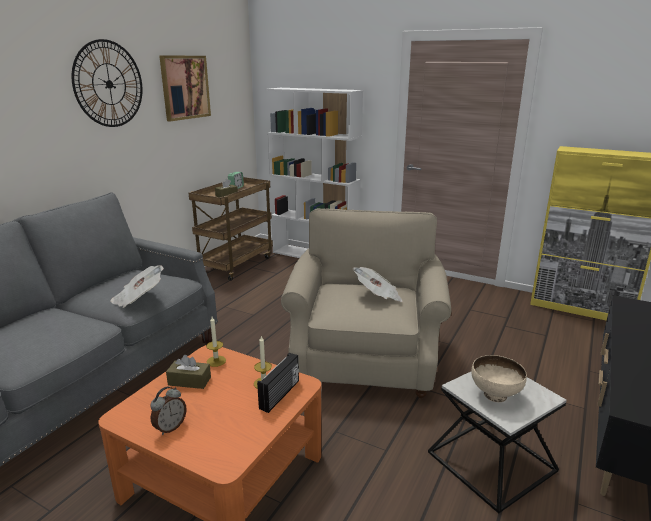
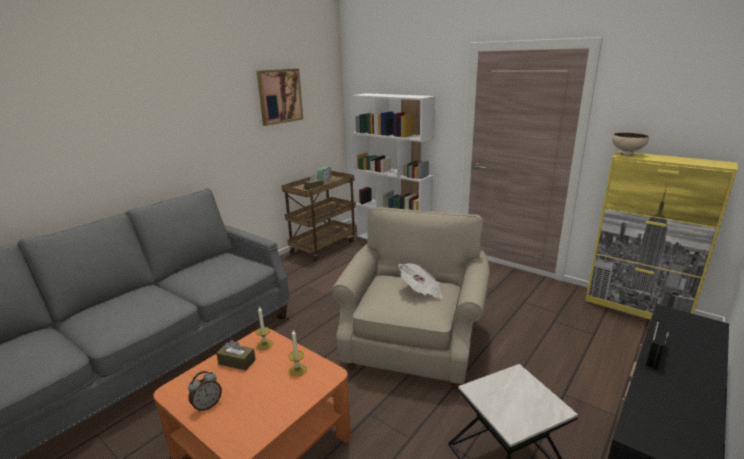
camera: 10 degrees right, 0 degrees up
wall clock [72,39,143,127] -> none
newspaper [110,265,164,308] -> none
radio [257,353,299,413] -> radio moved to [646,318,669,370]
beige bowl [471,355,527,402] -> beige bowl moved to [612,133,649,156]

